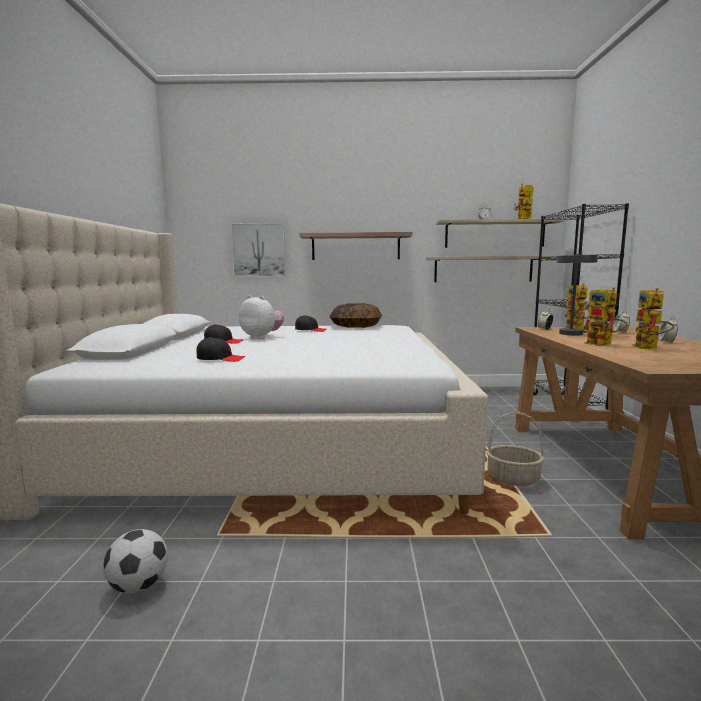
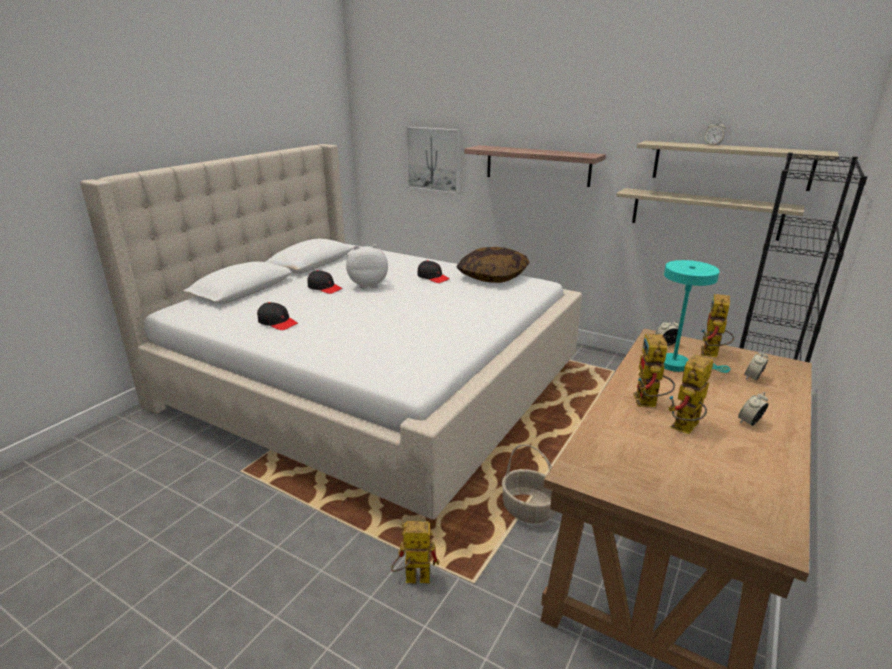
camera: 30 degrees right, 15 degrees up
football [103,529,168,593] -> none
plush toy [239,295,284,339] -> plush toy turned 75 degrees counterclockwise [346,245,388,289]
toy robot [514,183,533,219] -> toy robot moved to [391,521,439,584]
grey table lamp [557,254,598,335] -> turquoise table lamp [664,260,730,373]

